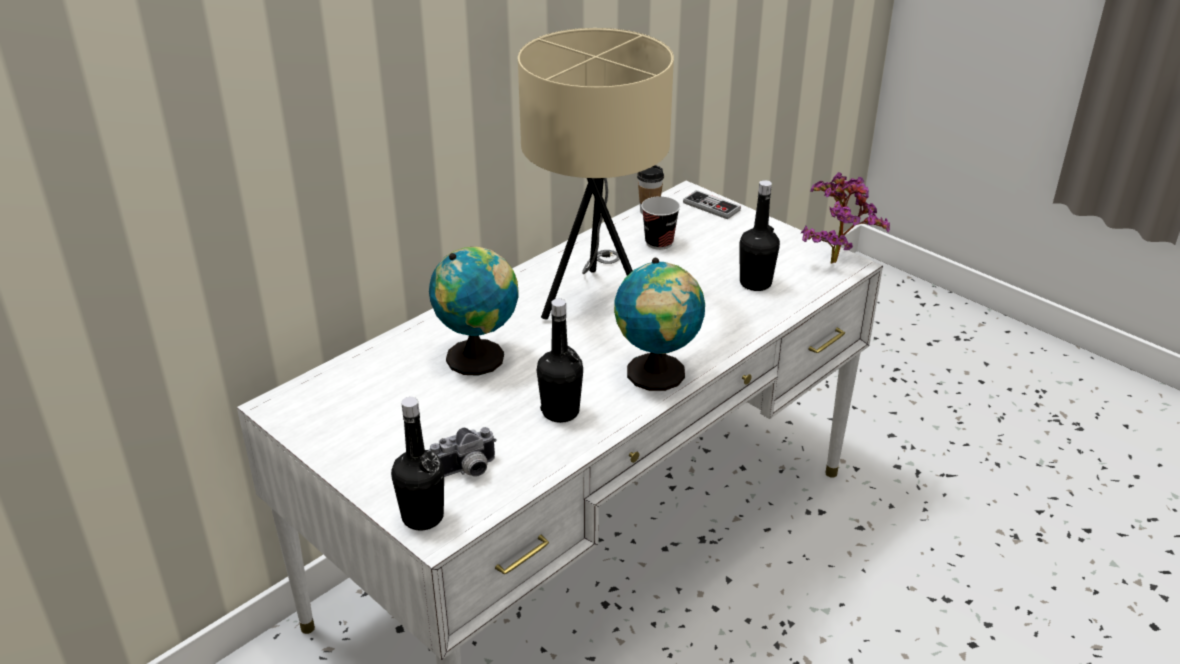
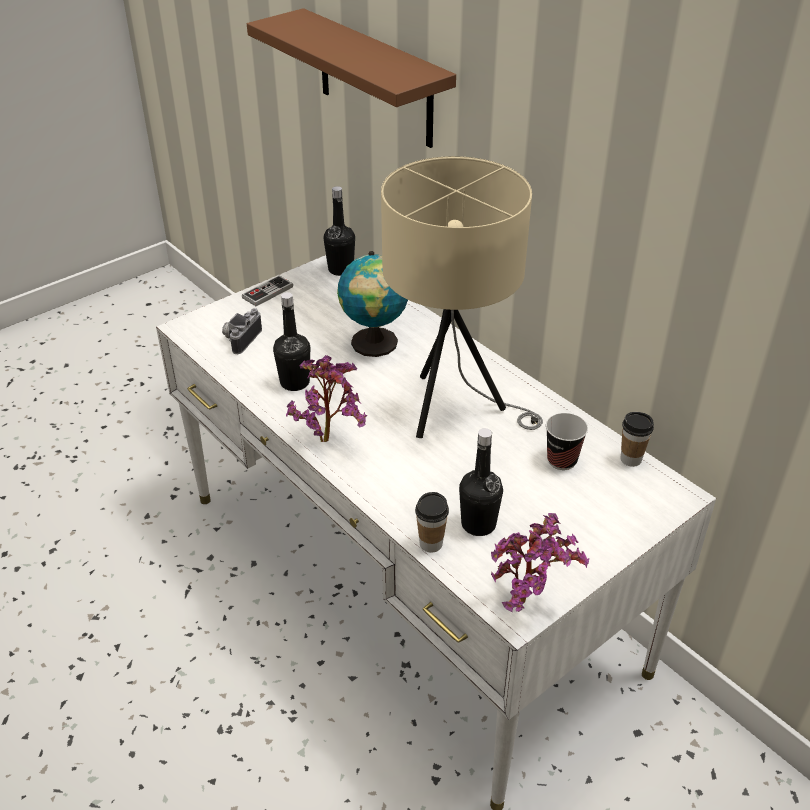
camera: 95 degrees right, 5 degrees up
black bottle [391,397,444,530] -> black bottle moved to [324,186,355,276]
camera [428,427,496,477] -> camera turned 45 degrees clockwise [222,308,262,354]
globe [614,258,705,391] -> potted plant [286,355,368,442]
game controller [683,190,741,219] -> game controller moved to [242,276,293,306]
none -> brown shelf [247,8,456,148]
none -> cup [415,492,449,553]

